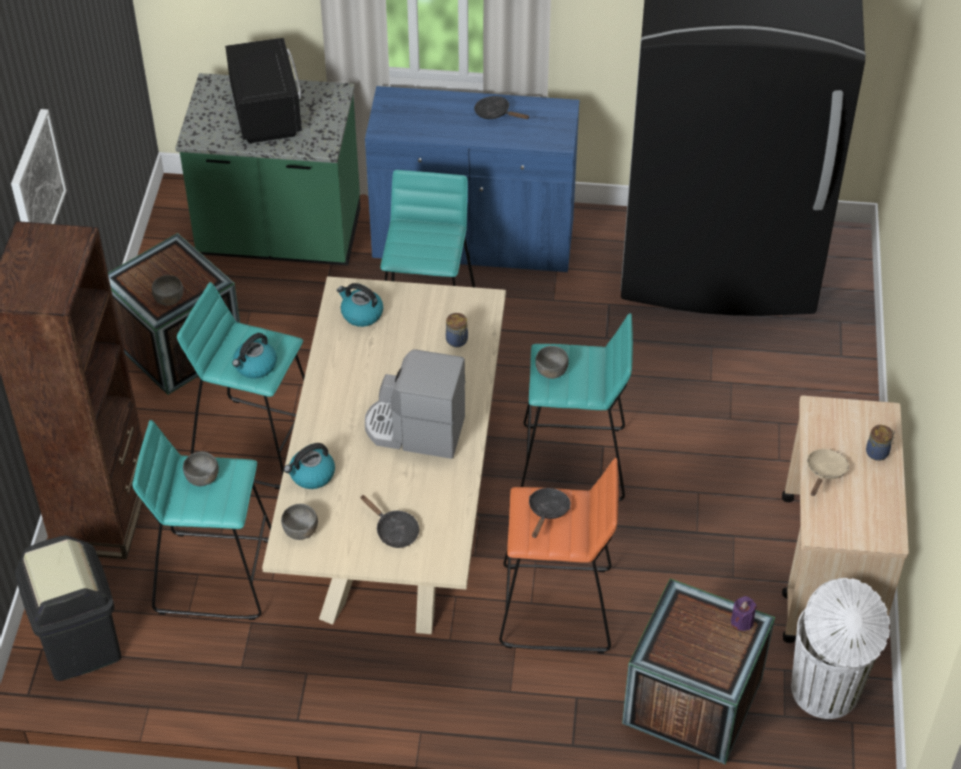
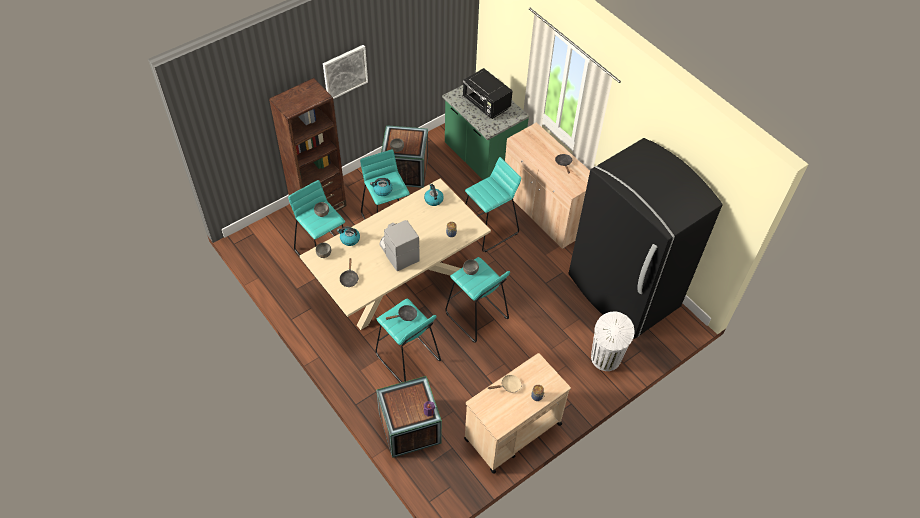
camera: 45 degrees right, 5 degrees up
black trash can [15,535,122,681] -> none
black microwave [225,38,302,143] -> black microwave turned 105 degrees clockwise [463,68,512,119]
blue cabinet [365,86,579,272] -> beige cabinet [505,122,590,249]
orange stool [499,458,619,653] -> turquoise stool [375,298,441,383]
white trash can [791,578,890,719] -> white trash can moved to [591,312,634,371]

